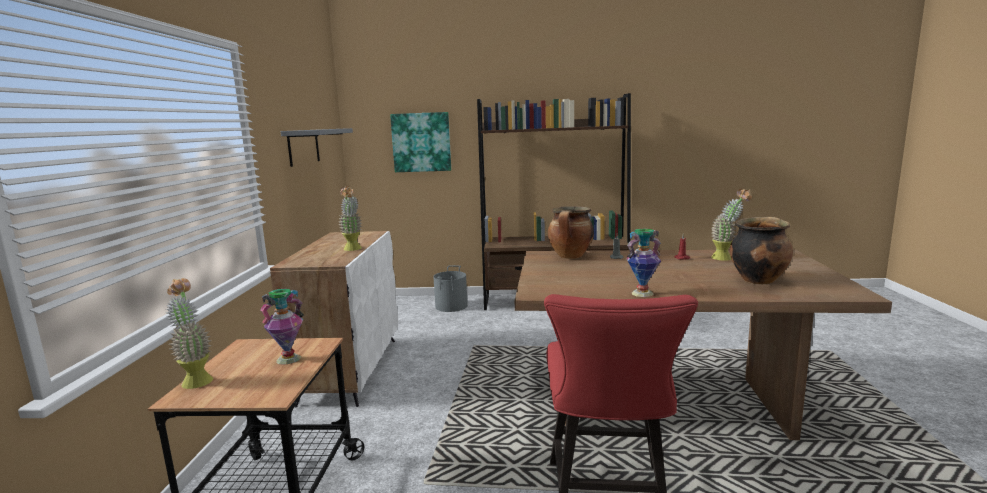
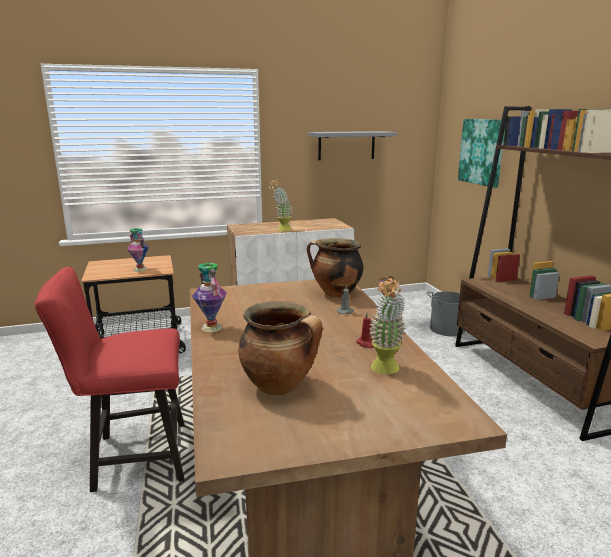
camera: 70 degrees right, 5 degrees up
potted plant [166,278,213,389] -> none

